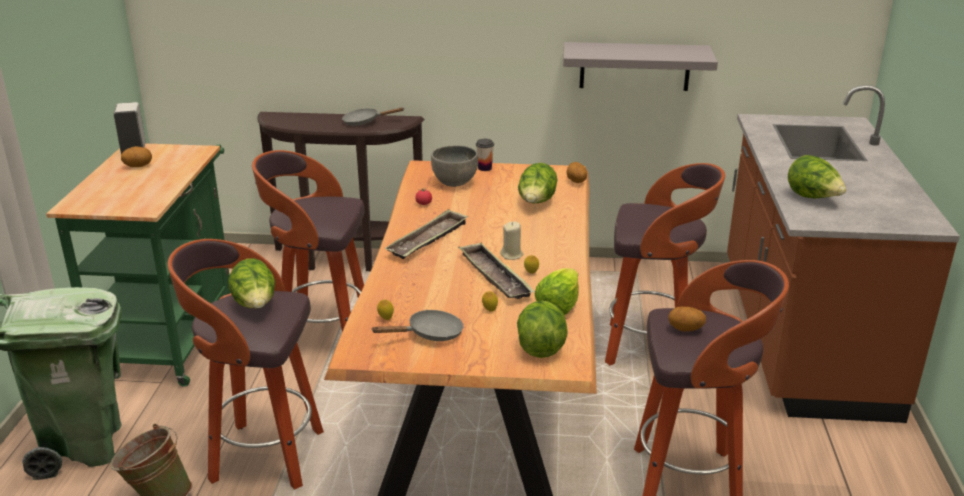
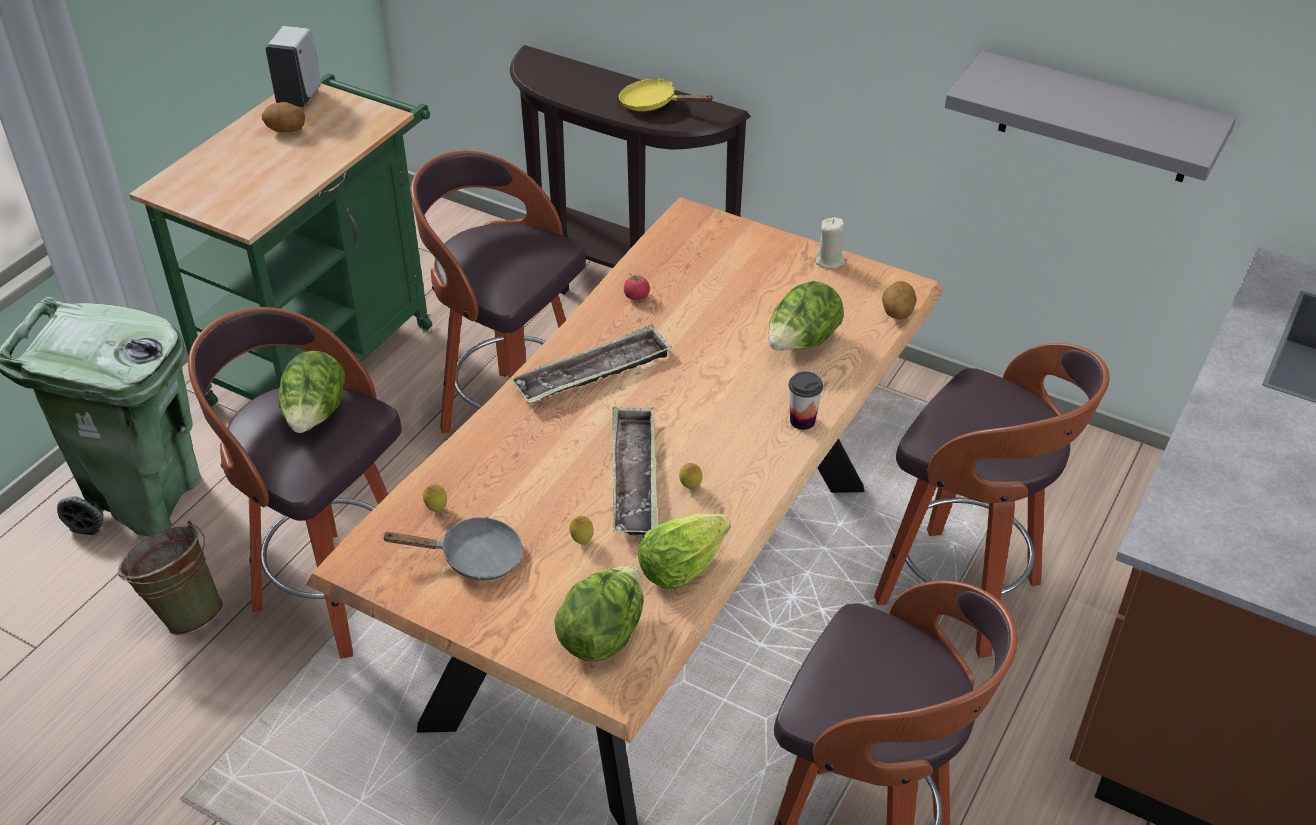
camera: 25 degrees right, 15 degrees up
grey frying pan [342,107,404,126] -> yellow frying pan [619,78,714,111]
grey bowl [431,145,478,187] -> none
cup [476,139,494,171] -> cup moved to [789,371,823,430]
beige candle [500,222,523,260] -> beige candle moved to [815,217,845,269]
potato [668,307,706,331] -> none
lettuce [788,155,846,198] -> none

